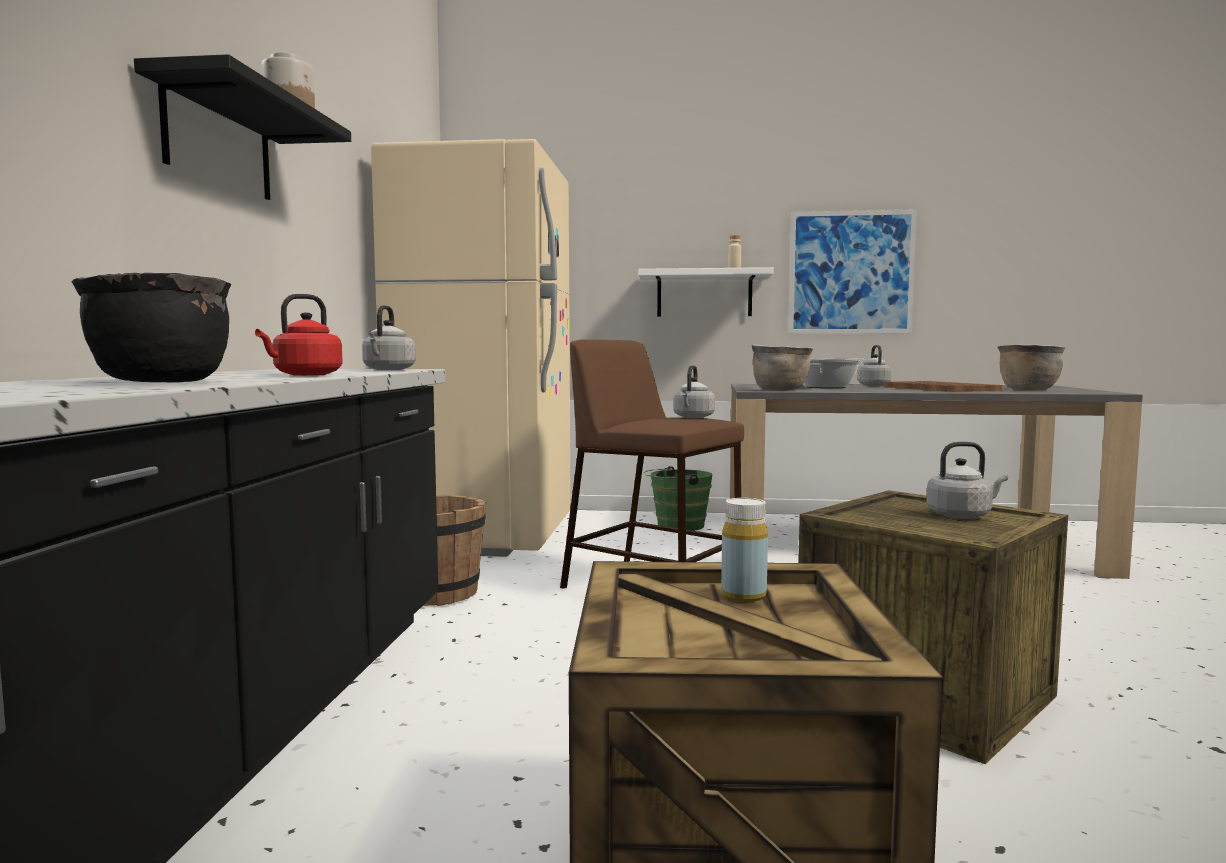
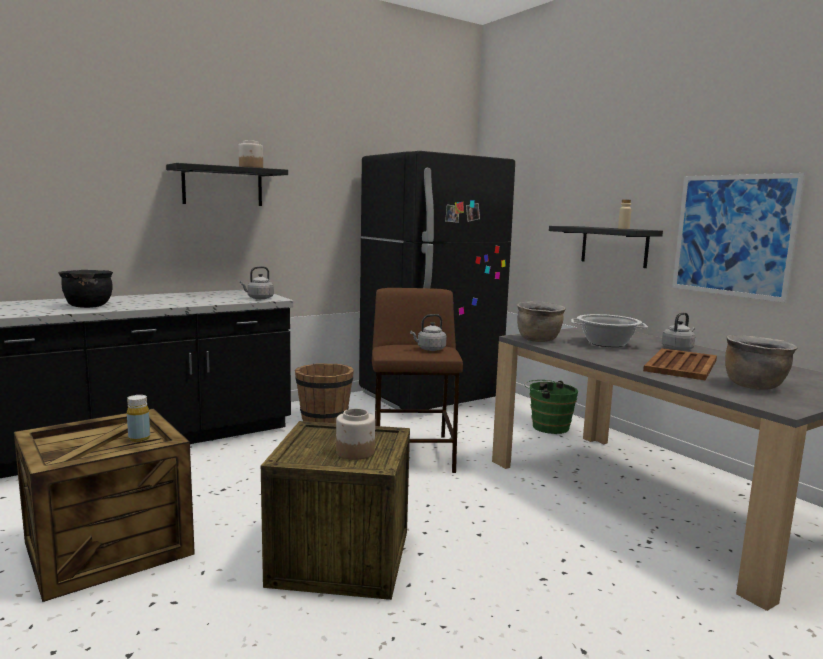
camera: 50 degrees right, 5 degrees up
red kettle [255,294,343,376] -> none
beige fridge [371,139,571,557] -> black fridge [359,151,515,409]
white shelf [638,267,774,317] -> black shelf [549,226,663,268]
grey kettle [926,442,1008,519] -> jar [336,408,375,460]

